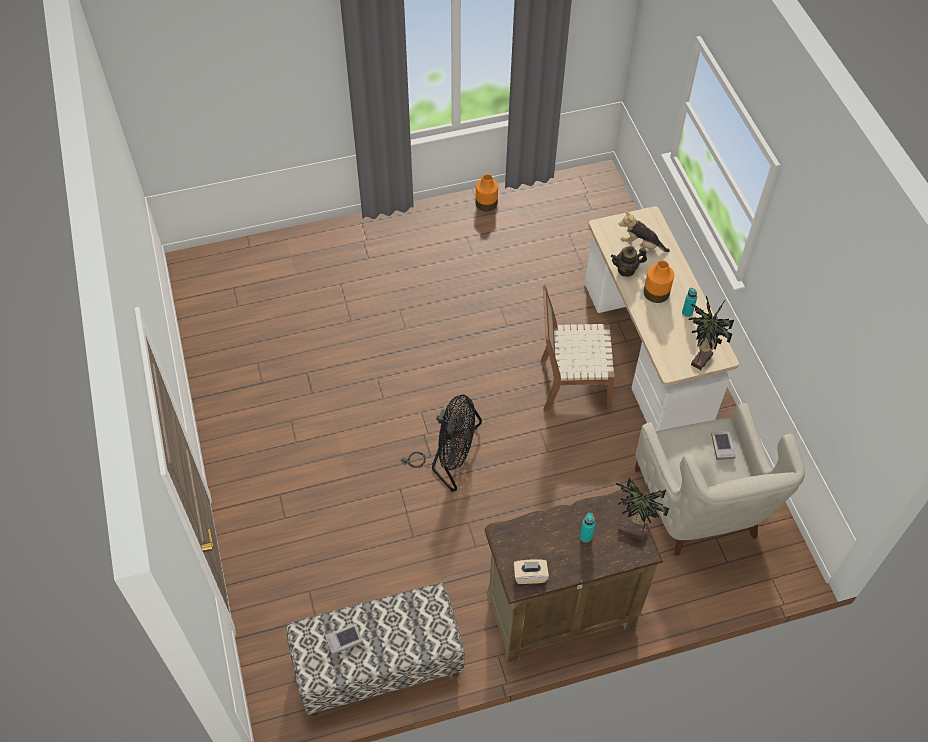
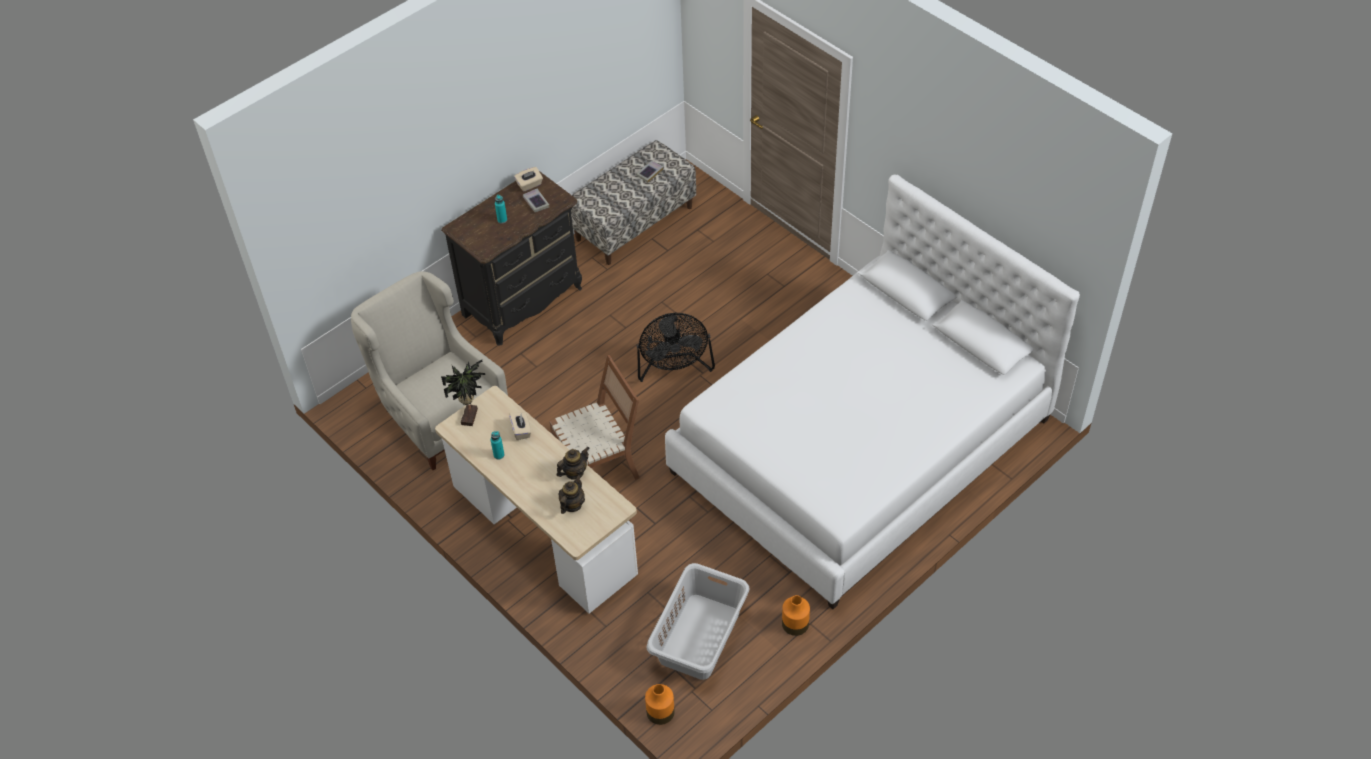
camera: 155 degrees right, 5 degrees down
black fan [400,395,482,493] -> black fan turned 90 degrees counterclockwise [636,313,715,382]
beige dresser [485,490,663,663] -> black dresser [441,171,582,346]
potted plant [616,477,669,541] -> none
plush toy [619,211,670,252] -> teapot [558,475,585,514]
orange vase [643,260,674,303] -> orange vase moved to [645,684,675,725]
book [711,432,736,460] -> book moved to [523,189,549,212]
none -> beige tissue box [509,412,531,440]
none -> grey laundry basket [646,563,750,680]
none -> white bed [665,174,1080,609]

